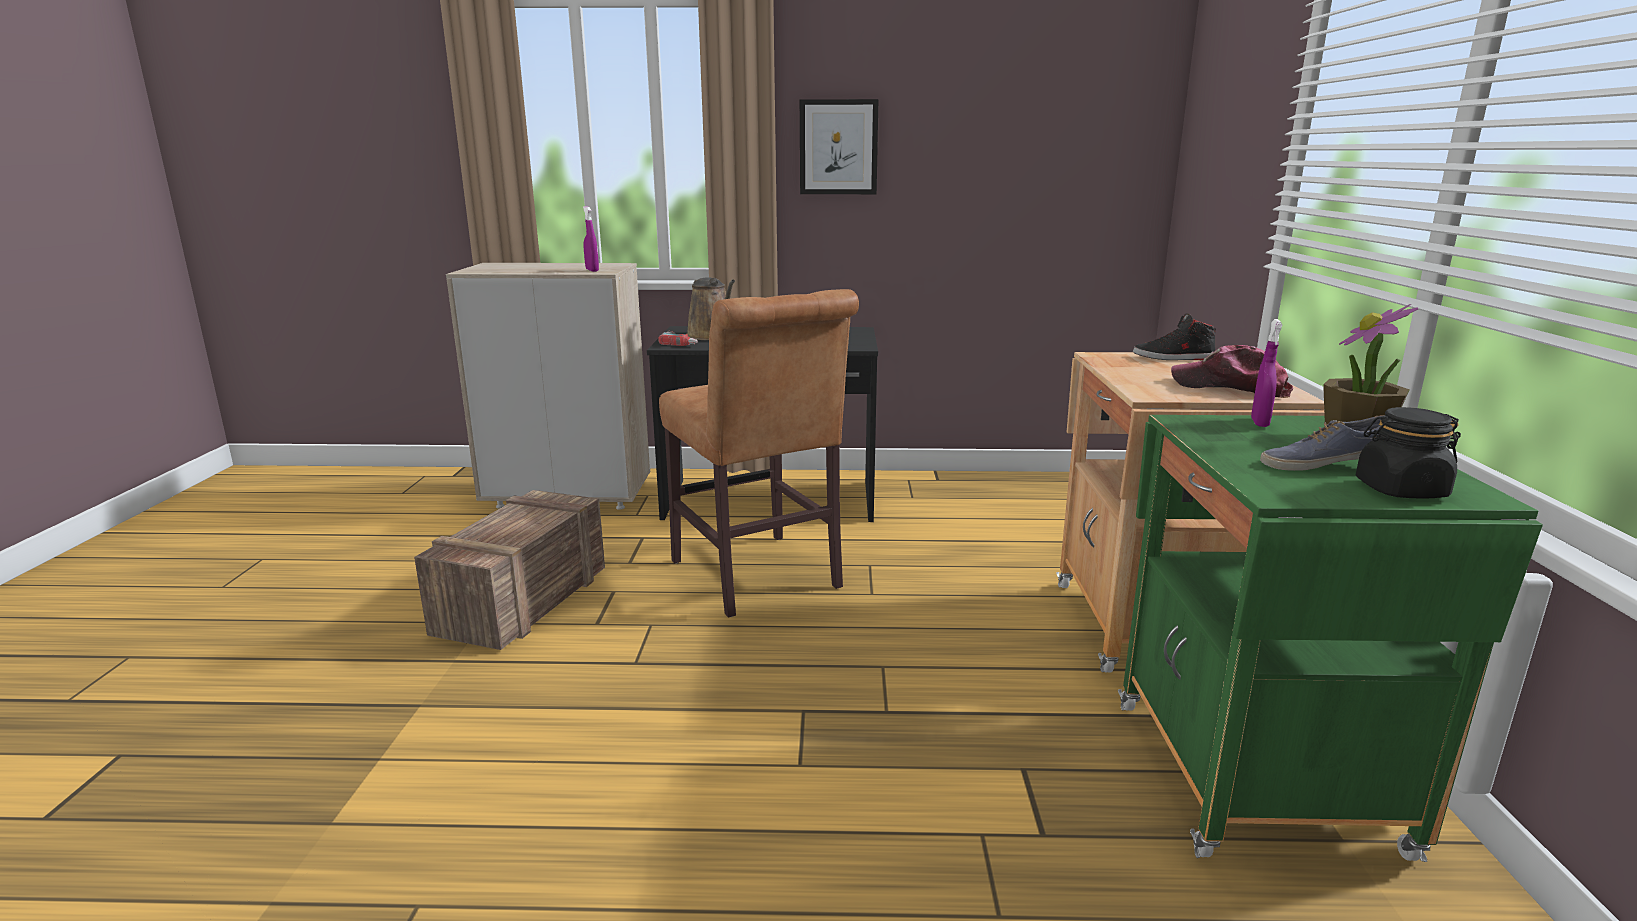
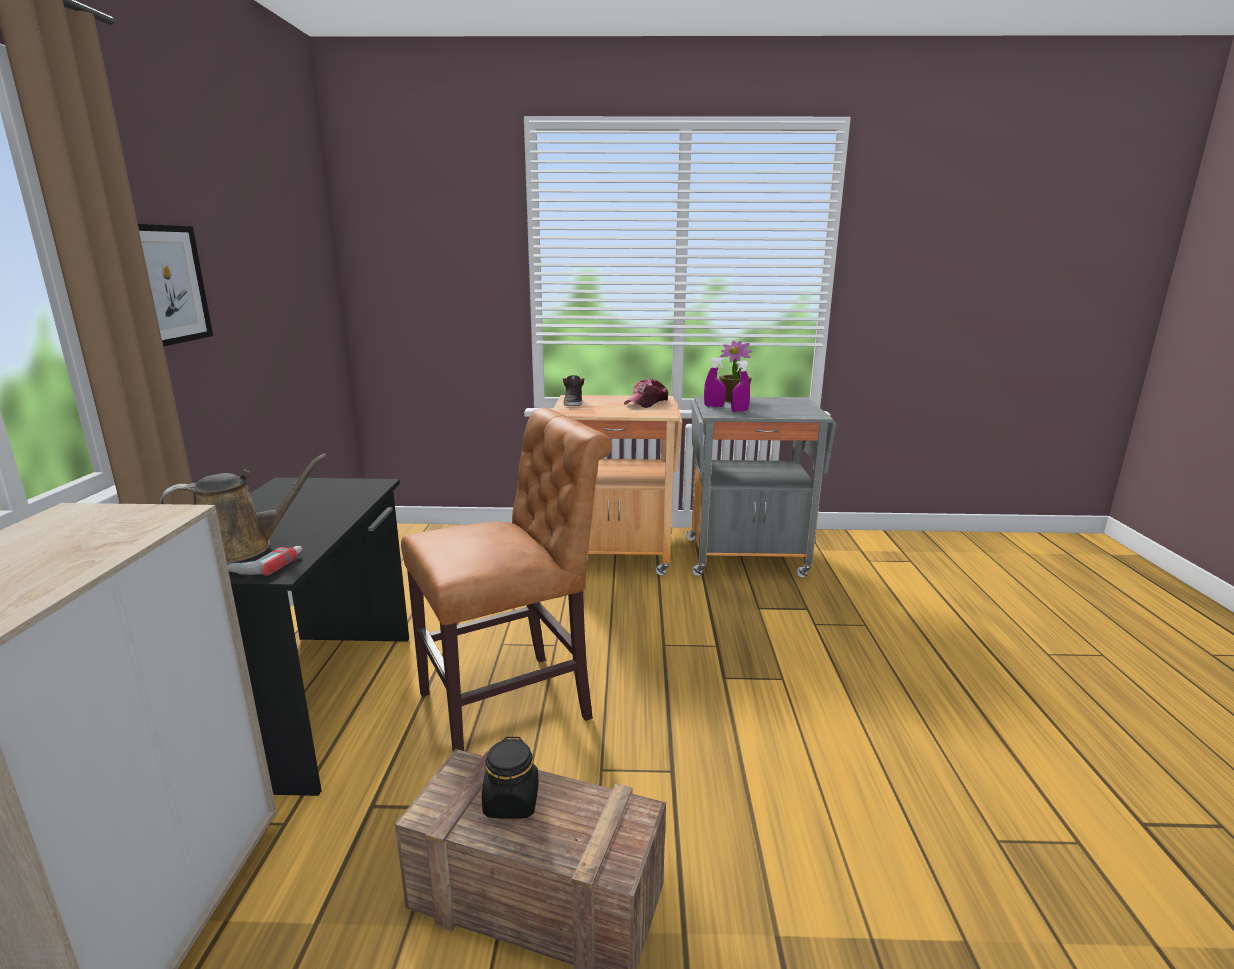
camera: 90 degrees left, 0 degrees up
purple spray bottle [583,206,599,272] -> purple spray bottle moved to [731,361,750,412]
green cart [1118,415,1543,862] -> grey cart [686,396,837,577]
shoe [1260,415,1384,471] -> none
black jar [1356,407,1461,499] -> black jar moved to [482,737,539,819]

